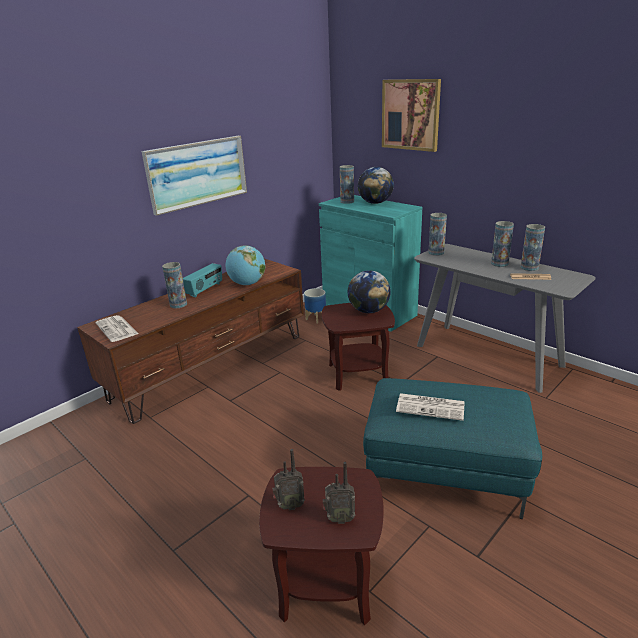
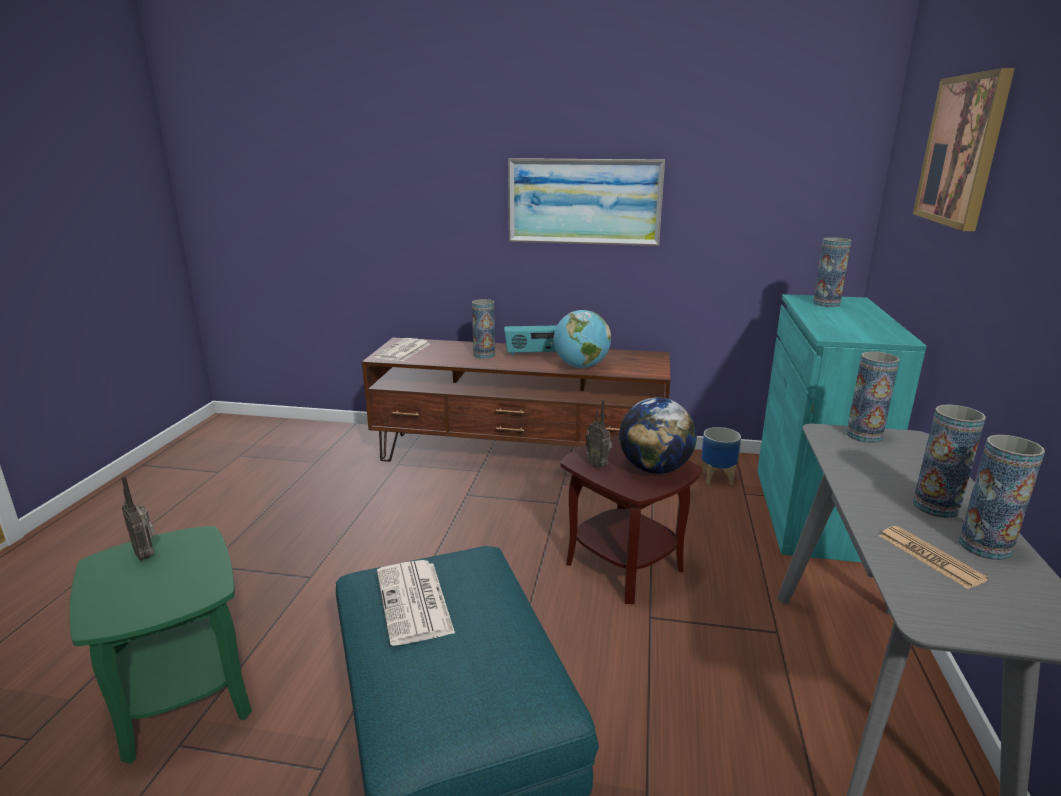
camera: 55 degrees right, 5 degrees down
brown side table [259,467,384,626] -> green side table [70,526,252,764]
radio [323,462,355,524] -> radio moved to [585,399,612,469]
globe [358,167,394,204] -> none

